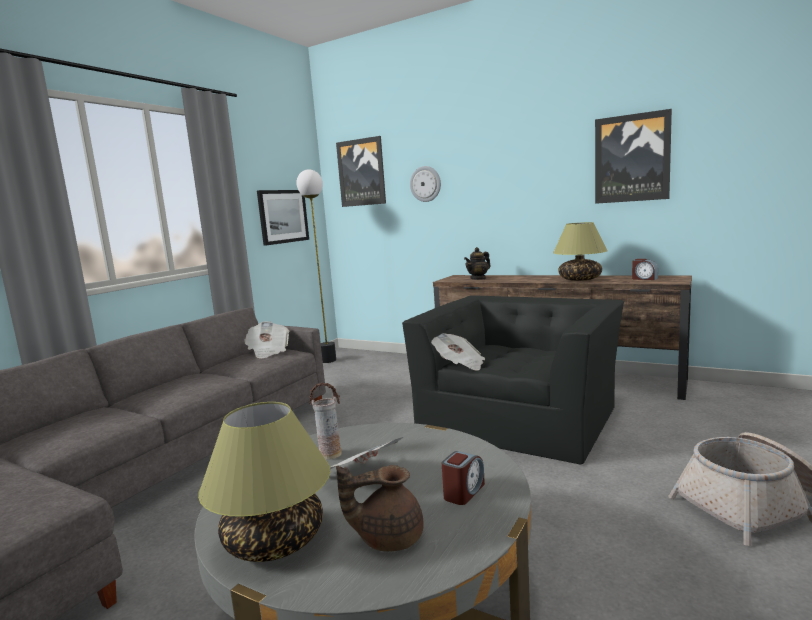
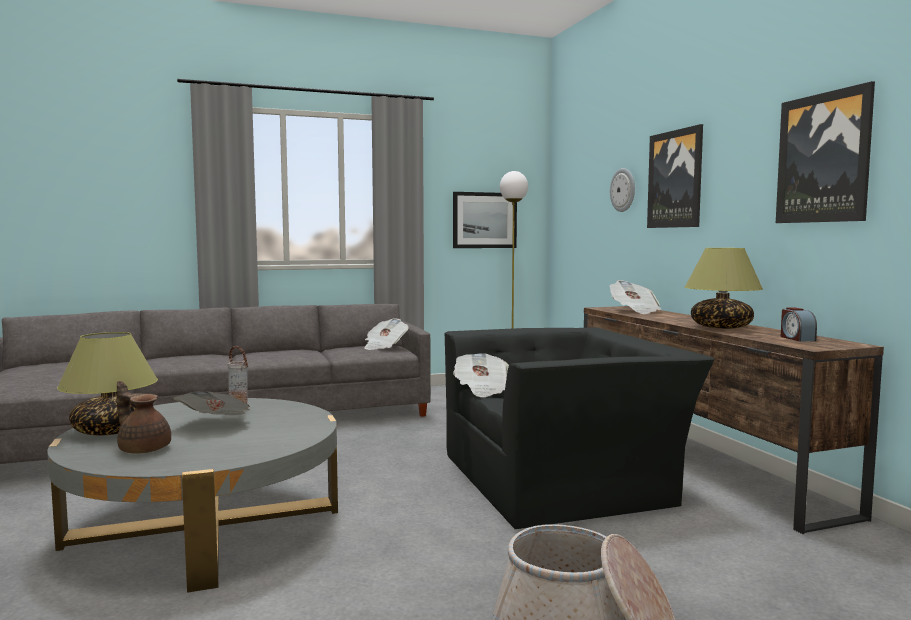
camera: 40 degrees right, 5 degrees down
picture [336,136,386,207] -> picture moved to [647,124,703,228]
alarm clock [442,451,485,505] -> none
teapot [464,247,491,280] -> newspaper [609,280,661,314]

